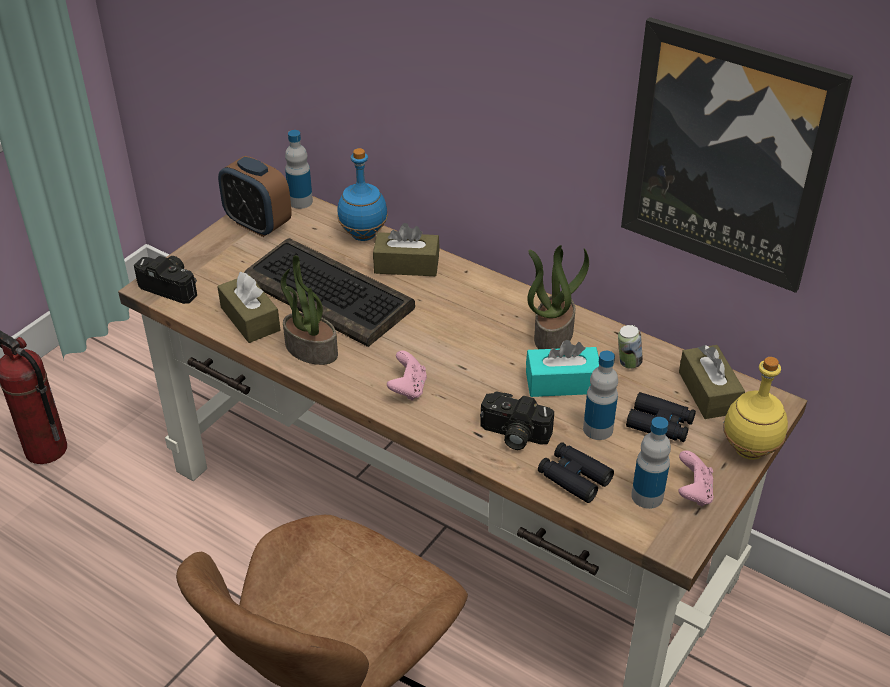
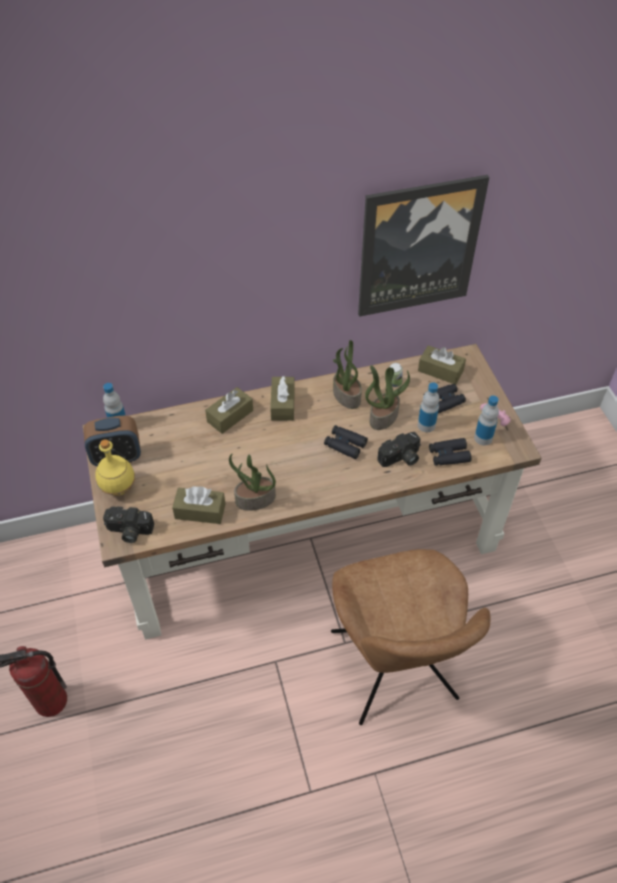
camera: 50 degrees left, 10 degrees up
camera [134,256,197,304] -> camera turned 150 degrees counterclockwise [103,506,154,543]
keyboard [244,238,415,347] -> none
blue bottle [337,148,388,241] -> none
pink game controller [387,350,427,401] -> none
turquoise tissue box [526,340,599,397] -> potted plant [365,365,410,430]
yellow bottle [723,357,788,460] -> yellow bottle moved to [95,439,135,496]
none -> brown tissue box [270,376,295,421]
none -> black binoculars [324,425,368,459]

